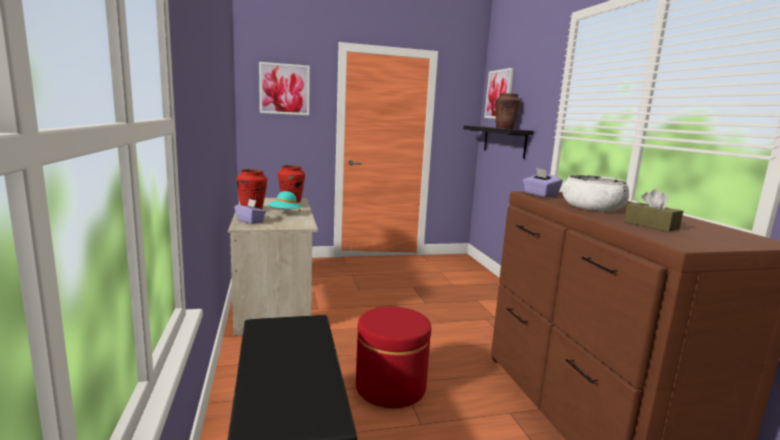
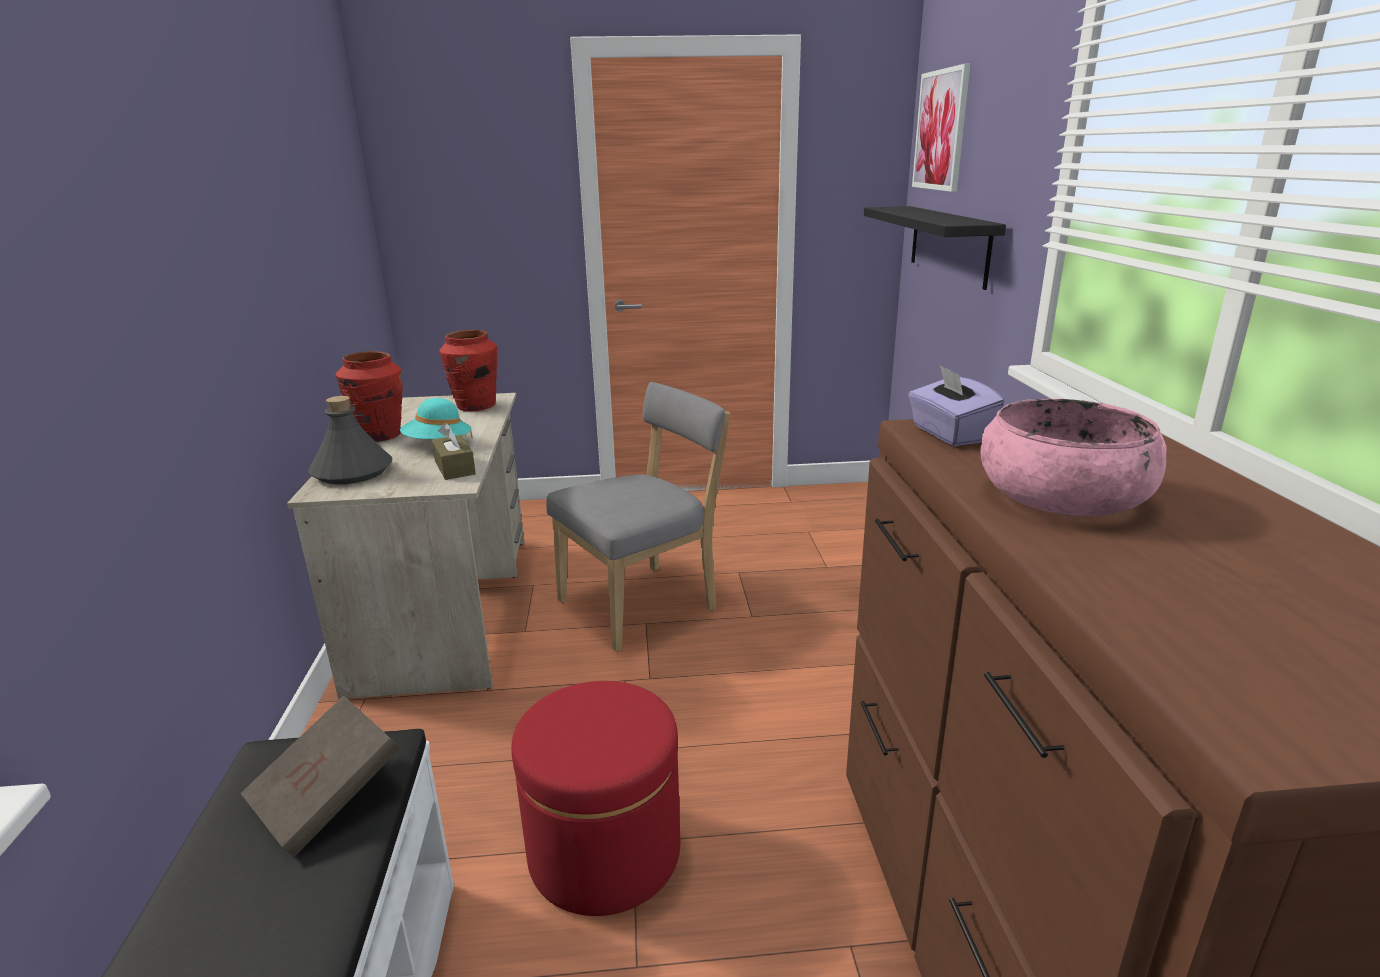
camera: 10 degrees right, 10 degrees up
purple tissue box [234,199,266,224] -> grey bottle [308,396,392,484]
picture [259,62,310,115] -> none
brown vase [495,93,521,129] -> none
white bowl [562,175,629,211] -> pink bowl [981,399,1166,516]
brown tissue box [624,189,683,232] -> brown tissue box moved to [432,423,476,480]
none -> brown book [241,696,400,856]
none -> grey chair [546,382,731,652]

